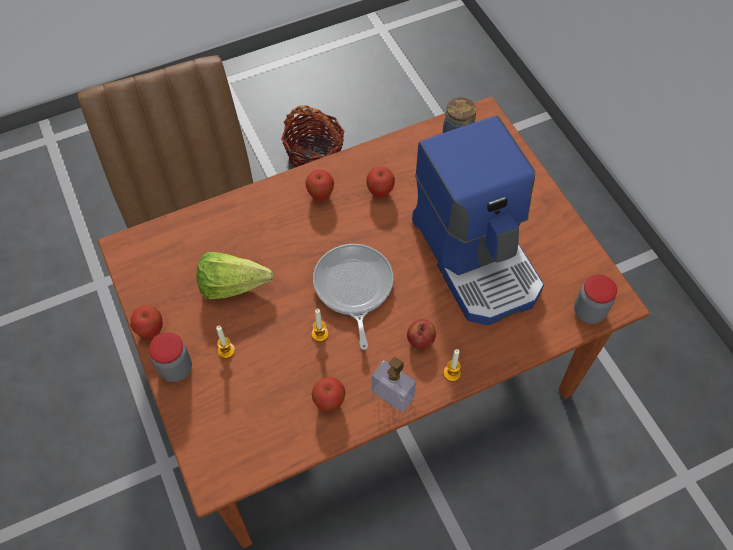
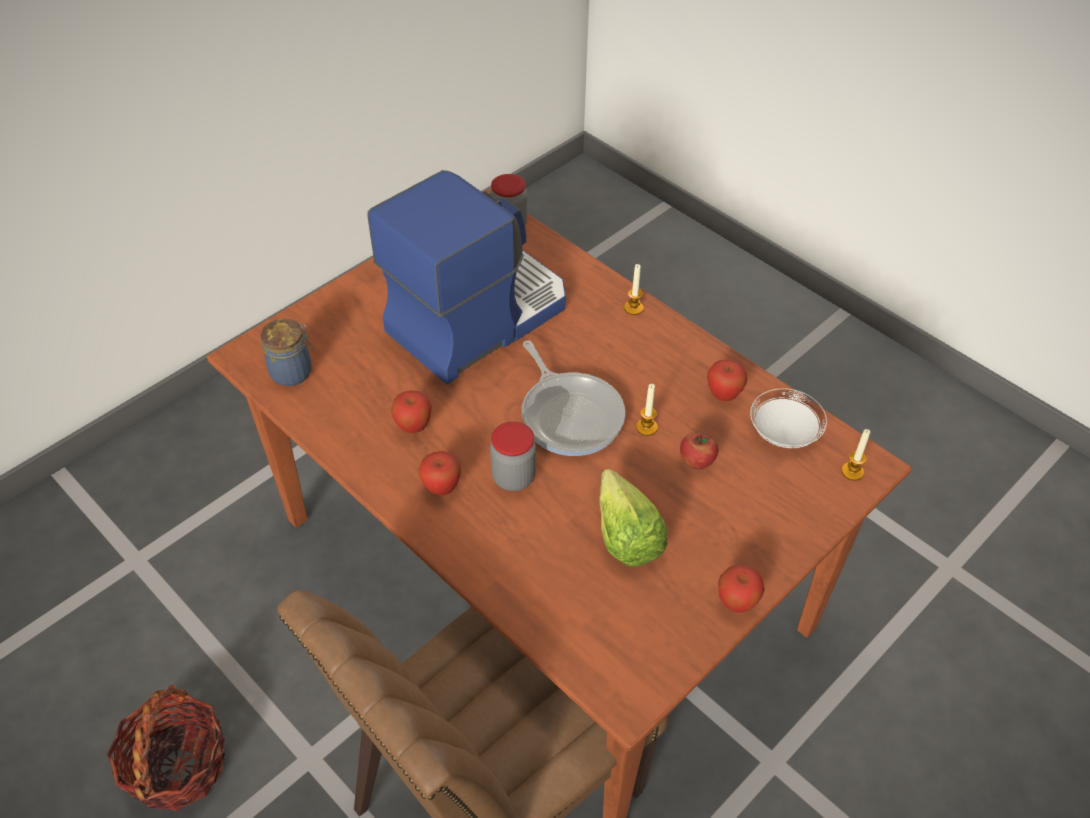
camera: 110 degrees left, 10 degrees down
jar [149,332,192,382] -> jar moved to [490,422,536,491]
candle [216,326,235,359] -> candle moved to [841,429,870,481]
frying pan [313,244,394,350] -> frying pan turned 90 degrees counterclockwise [522,340,625,456]
soap dispenser [371,357,416,412] -> none
apple [407,319,436,349] -> apple moved to [680,432,718,469]
none -> white plate [750,388,827,448]

